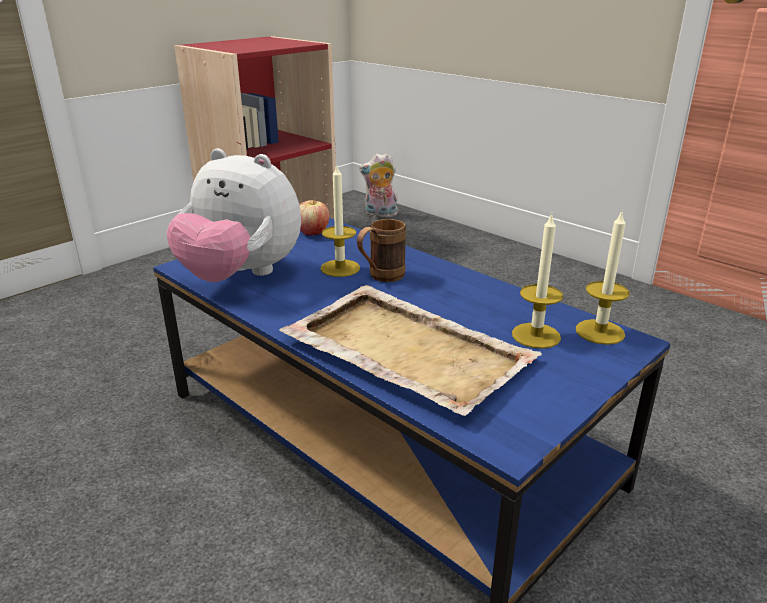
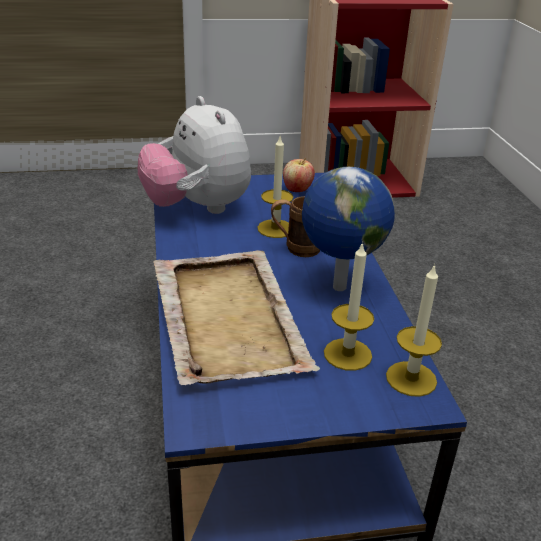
camera: 35 degrees right, 5 degrees up
plush toy [359,153,398,218] -> none
none -> globe [302,167,395,291]

